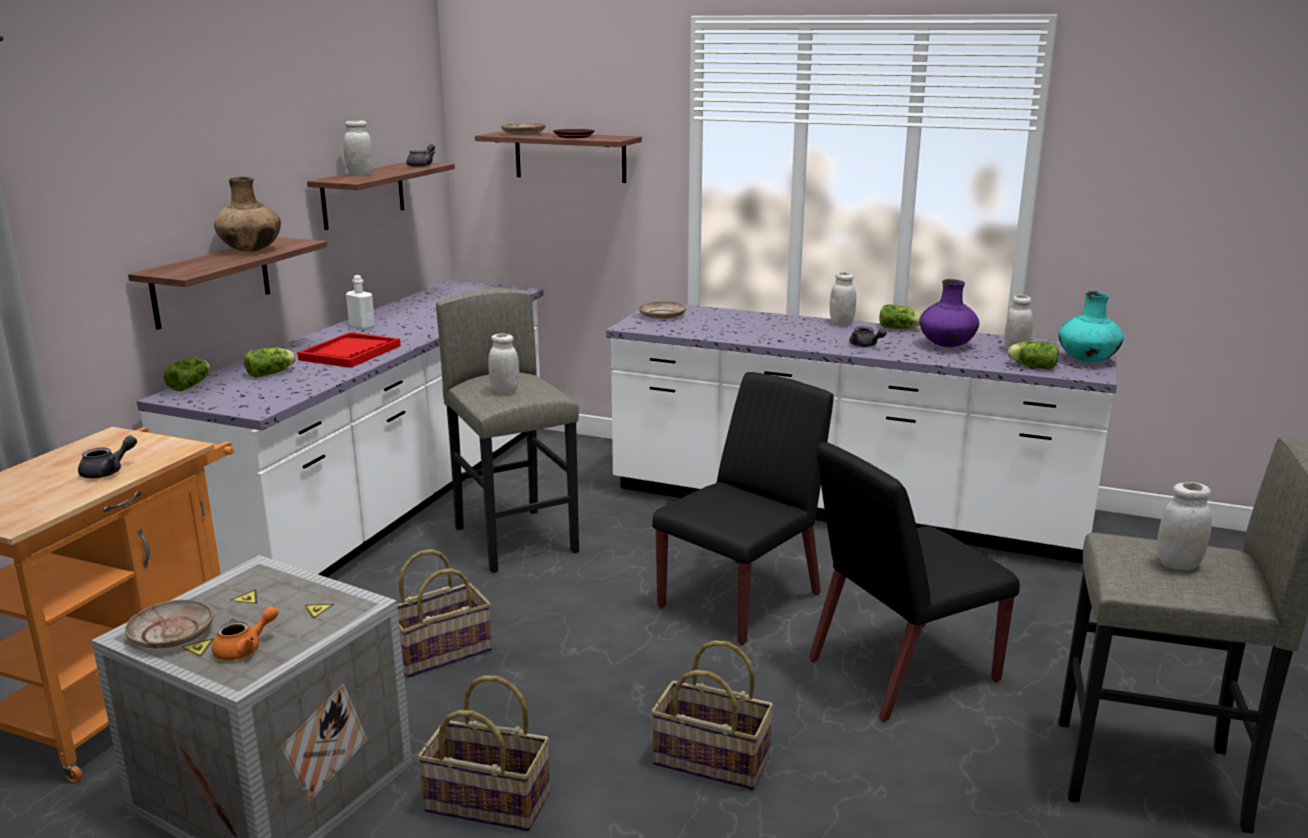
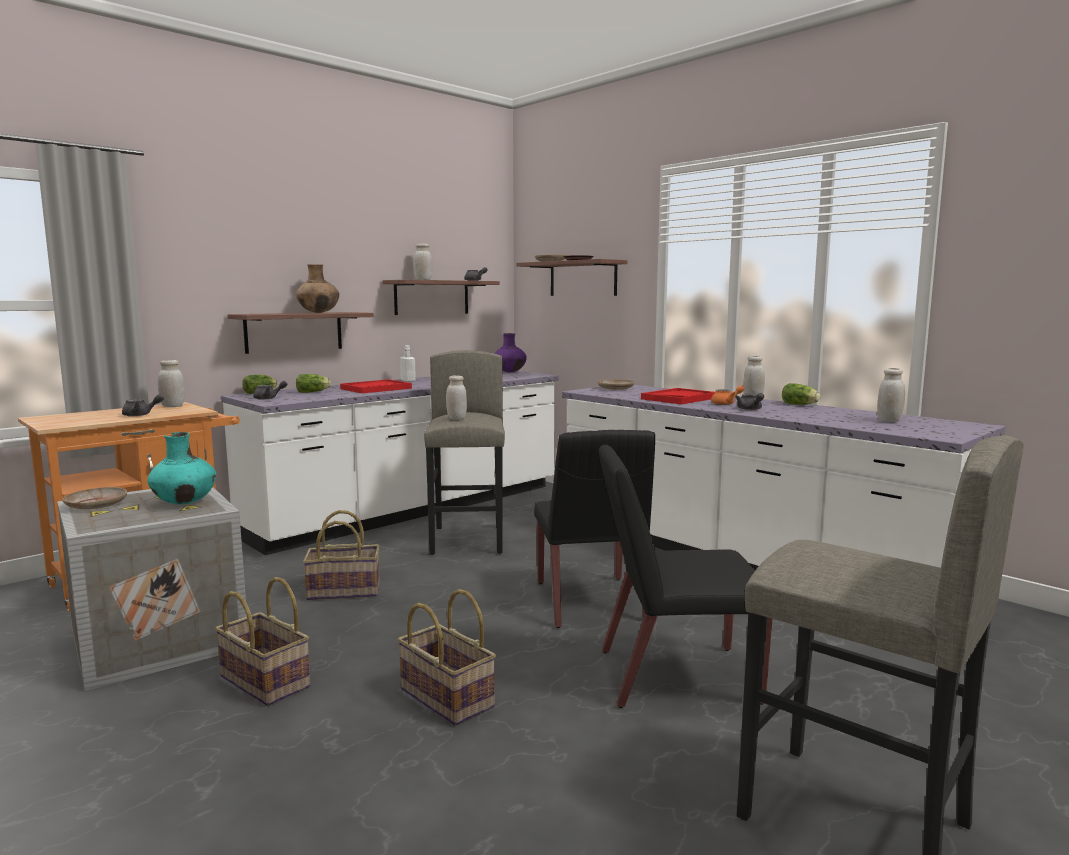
camera: 25 degrees right, 10 degrees down
orange teapot [212,606,278,660] -> orange teapot moved to [711,385,744,405]
black chair [652,372,834,645] -> black chair turned 105 degrees clockwise [534,430,655,628]
purple vase [919,279,979,347] -> purple vase moved to [495,333,527,372]
lettuce [1008,341,1059,370] -> none
turquoise vase [1058,291,1124,362] -> turquoise vase moved to [147,432,216,504]
white jar [1157,482,1212,570] -> white jar moved to [158,360,185,407]
none -> grey teapot [253,381,288,400]
none -> red tray [641,388,715,404]

